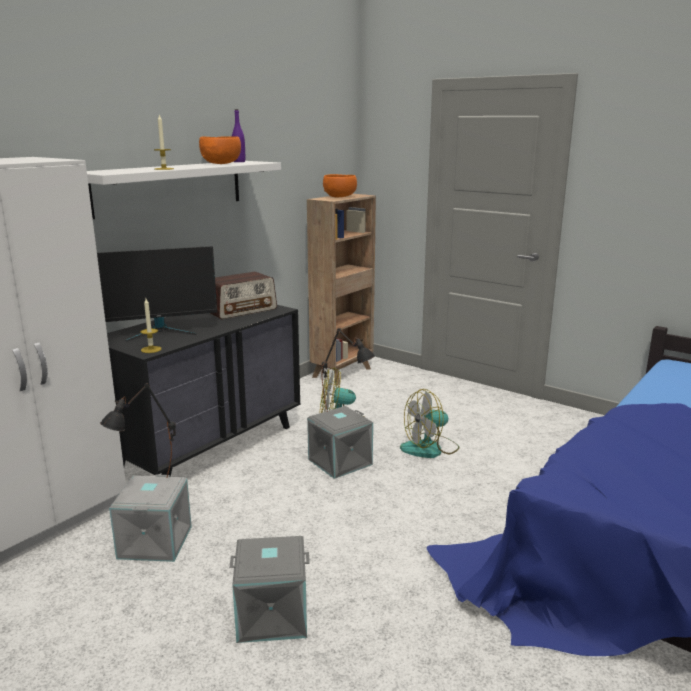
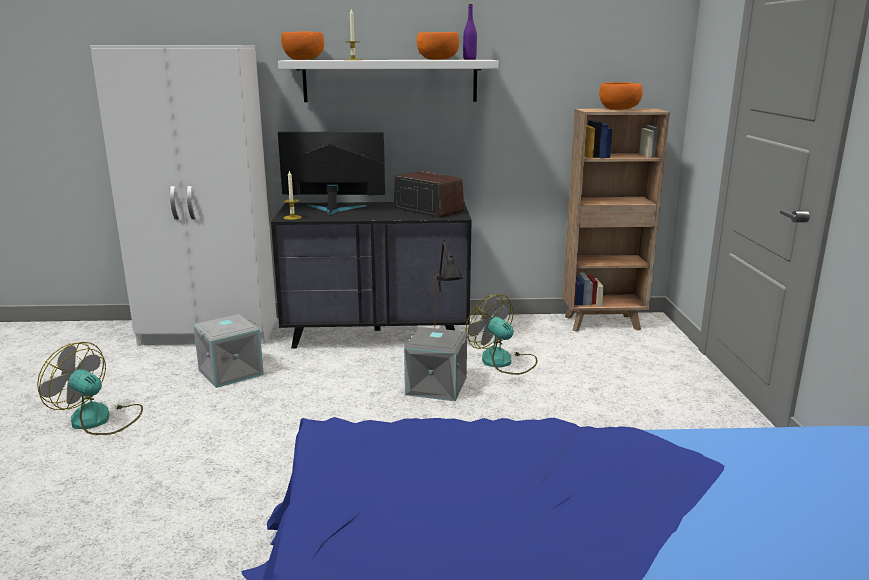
camera: 50 degrees right, 0 degrees up
monitor [97,246,217,342] -> monitor turned 150 degrees clockwise [278,132,385,215]
black table lamp [100,383,176,478] -> none
radio [209,272,277,319] -> radio turned 150 degrees counterclockwise [393,171,464,218]
grey storage box [229,536,310,643] -> none
fan [400,389,459,458] -> fan moved to [37,342,143,435]
none -> orange bowl [281,32,324,60]

